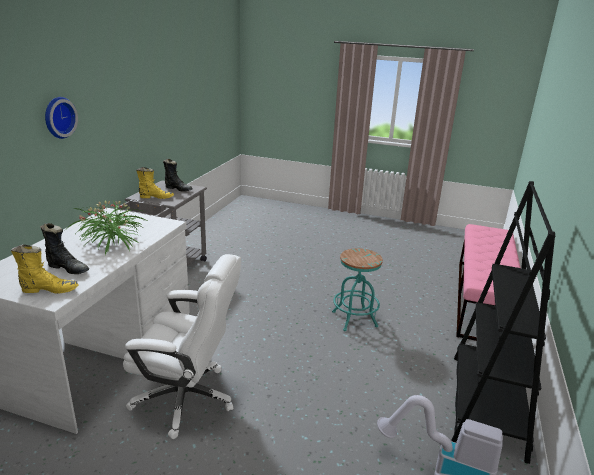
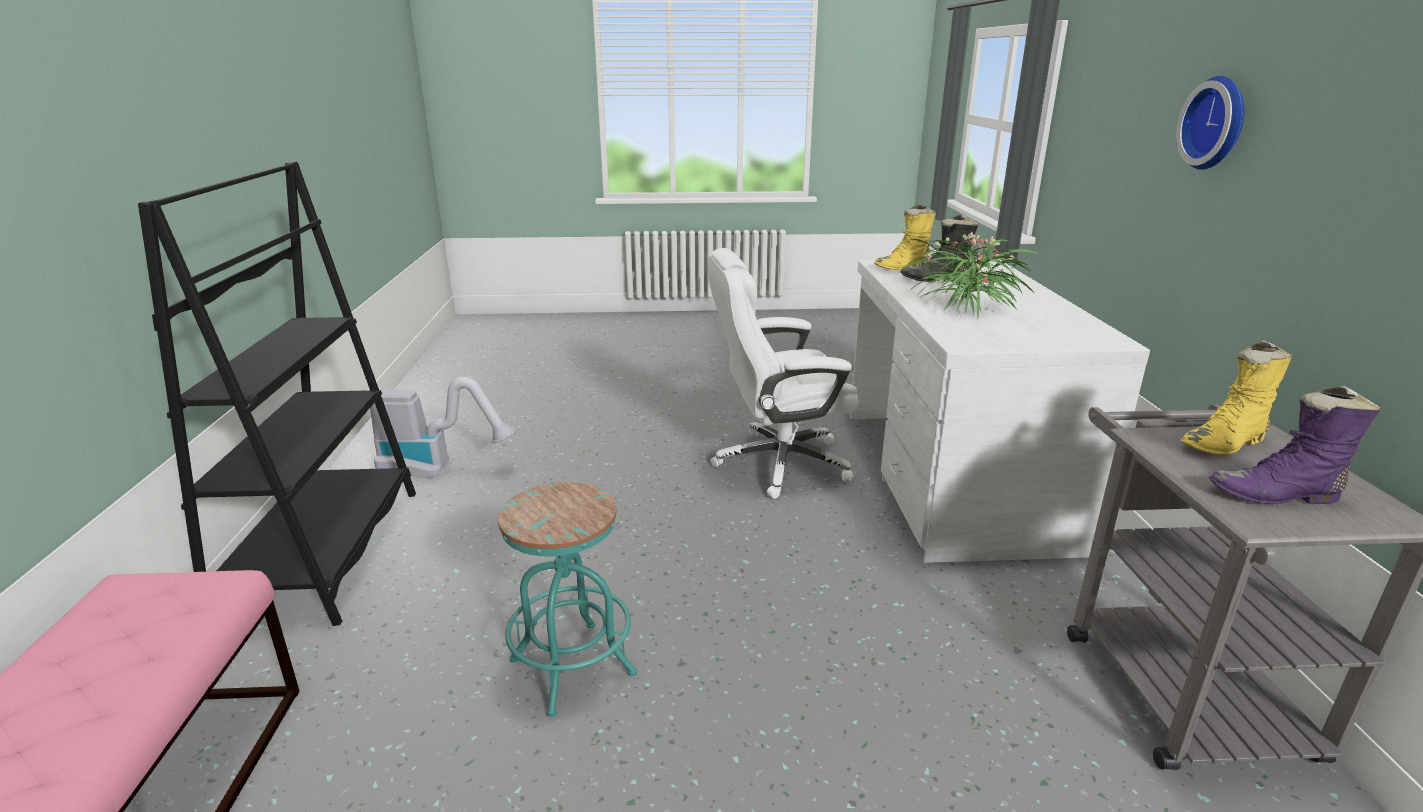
camera: 160 degrees right, 0 degrees up
black boot [163,159,193,191] -> purple boot [1209,386,1380,504]

